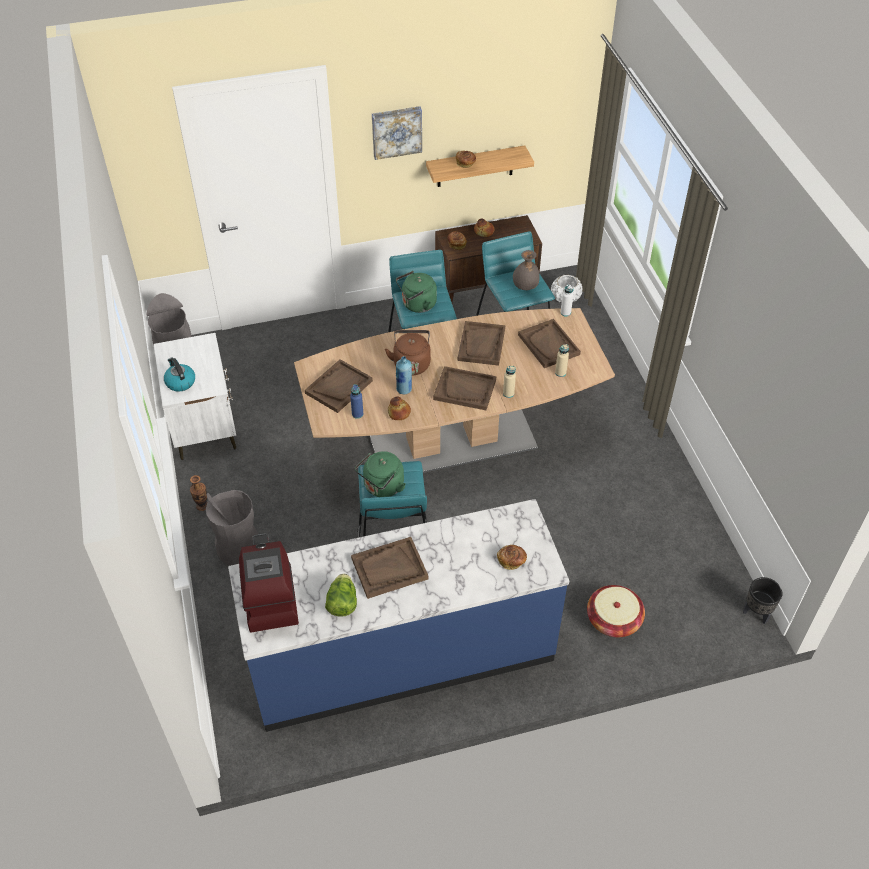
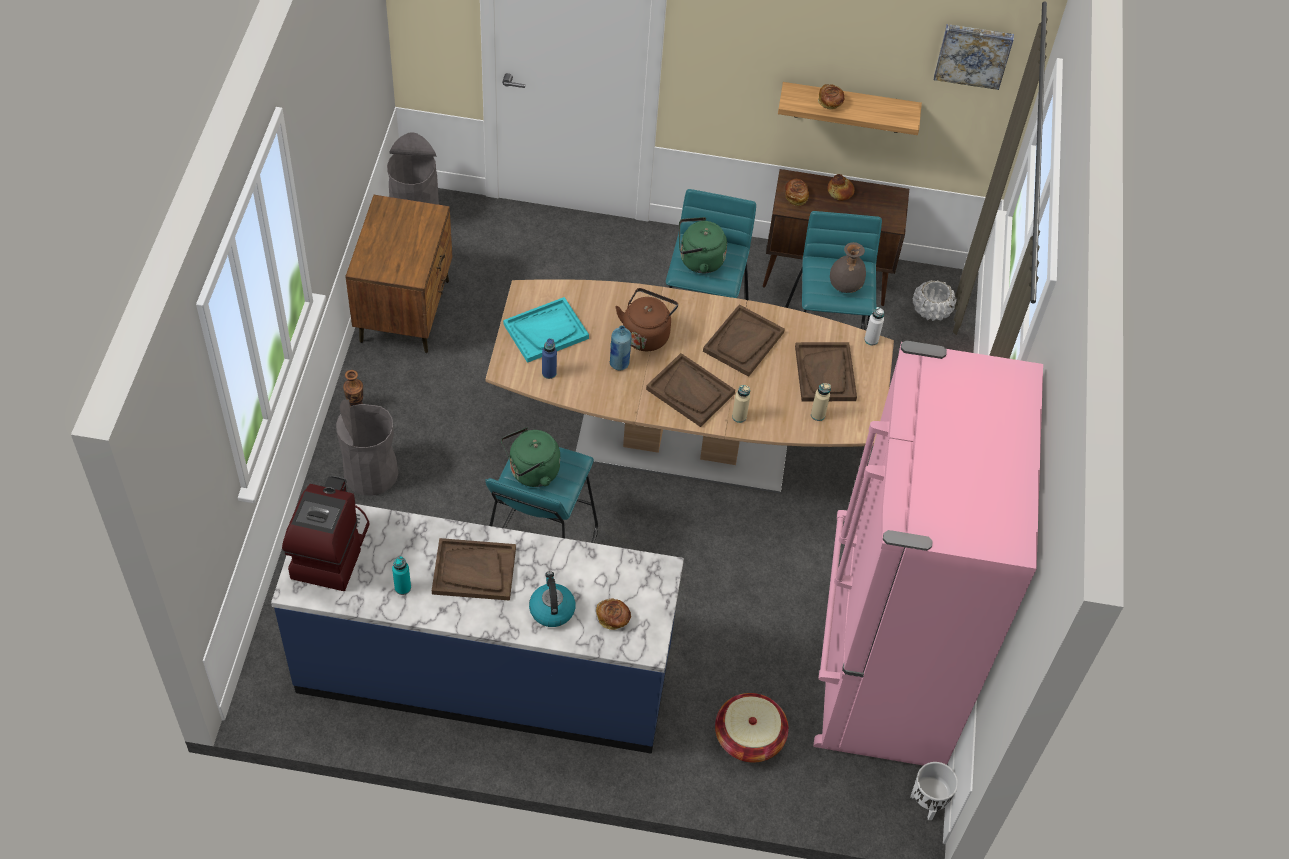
camera: 20 degrees right, 5 degrees up
white nightstand [154,333,236,460] -> brown nightstand [345,195,452,353]
kettle [164,358,195,392] -> kettle moved to [529,571,576,627]
brown tray [305,359,373,413] -> turquoise tray [503,297,589,363]
lettuce [325,574,357,617] -> turquoise bottle [392,556,411,595]
picture [372,106,422,160] -> picture moved to [934,24,1014,90]
bread [388,397,411,420] -> none
black planter [743,577,783,624] -> white planter [910,762,958,820]
none -> pink fridge [813,341,1043,765]

